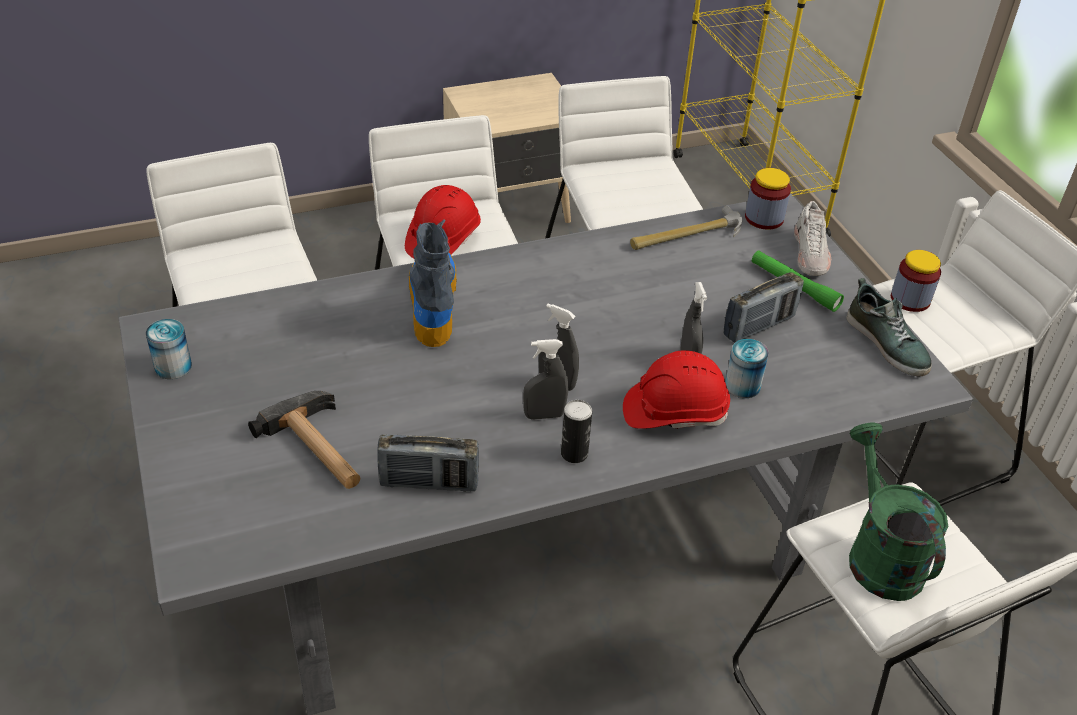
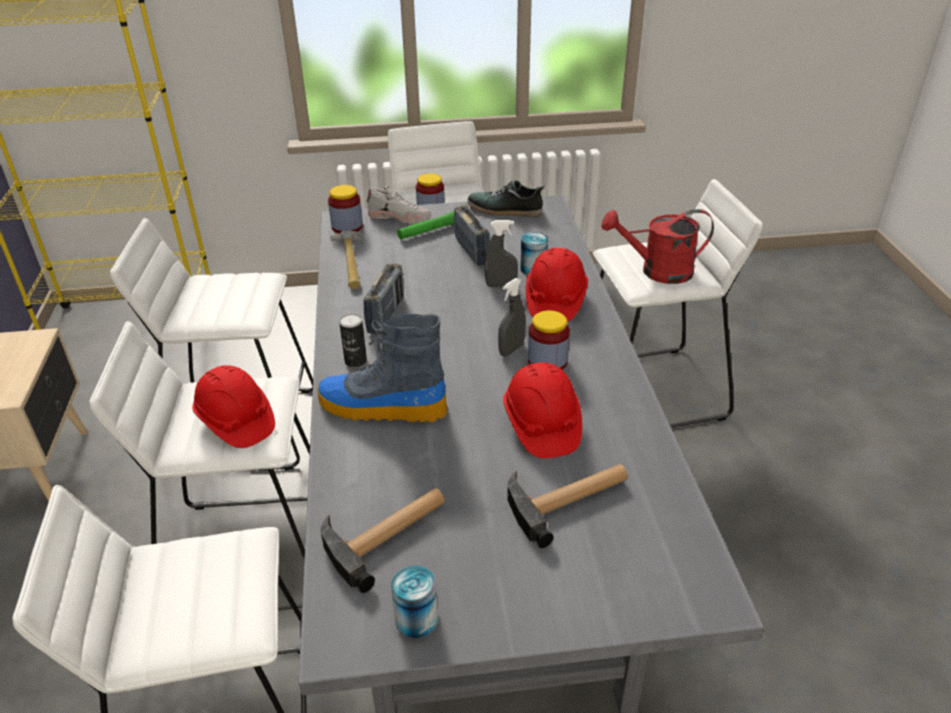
camera: 75 degrees left, 5 degrees down
radio [377,434,479,492] -> radio moved to [364,264,404,334]
grey spray bottle [523,339,568,420] -> jar [528,310,570,370]
can [561,400,592,463] -> can moved to [339,314,367,367]
shoe [846,278,932,377] -> shoe turned 150 degrees counterclockwise [467,180,545,217]
green watering can [849,422,948,601] -> red watering can [601,209,714,284]
none -> hammer [321,488,444,593]
none -> red hard hat [503,362,582,458]

